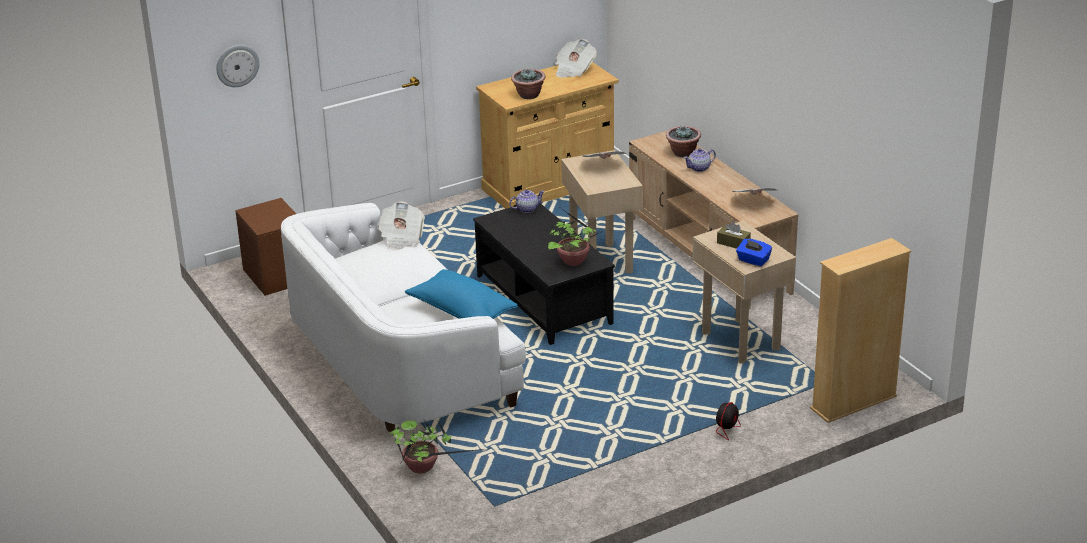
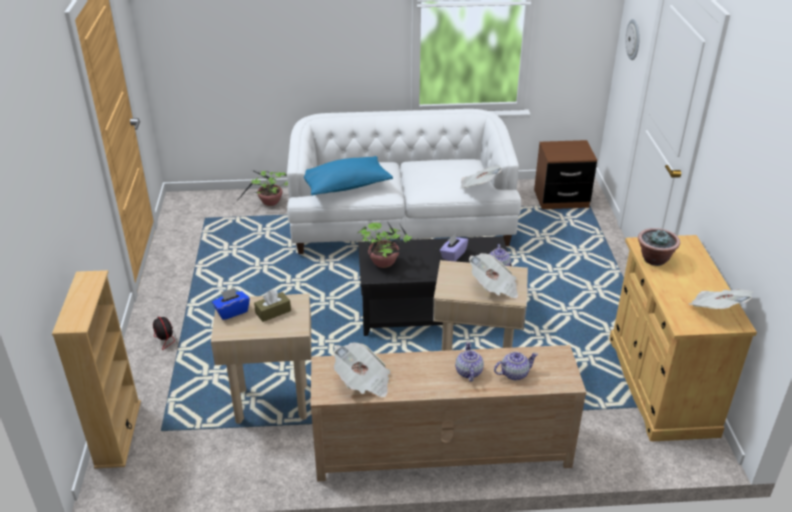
camera: 115 degrees right, 5 degrees up
potted plant [666,126,701,157] -> teapot [494,352,538,380]
none -> purple tissue box [440,234,468,261]

